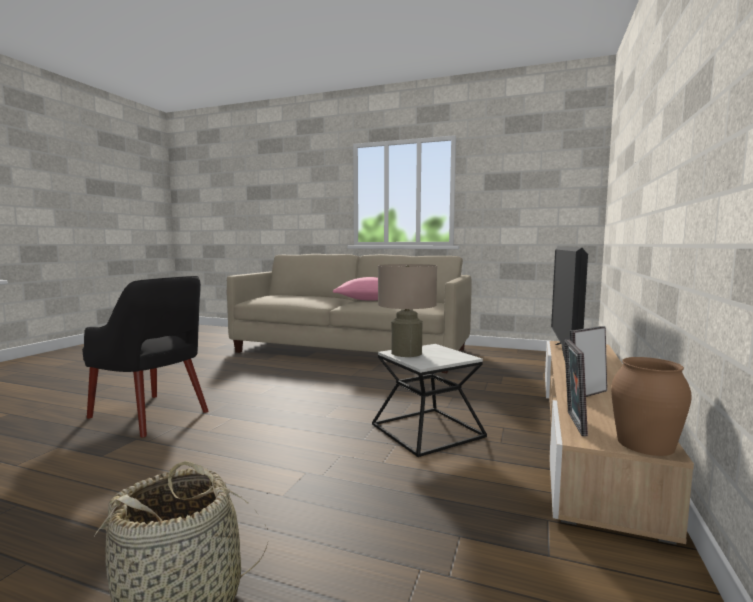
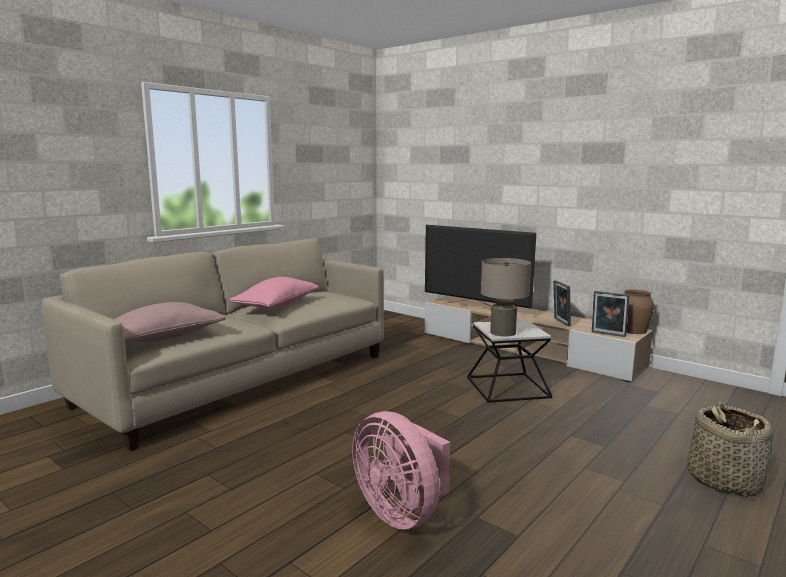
camera: 70 degrees left, 5 degrees up
black armchair [82,276,209,437] -> pink fan [352,411,450,530]
none -> pink pillow [114,302,226,342]

